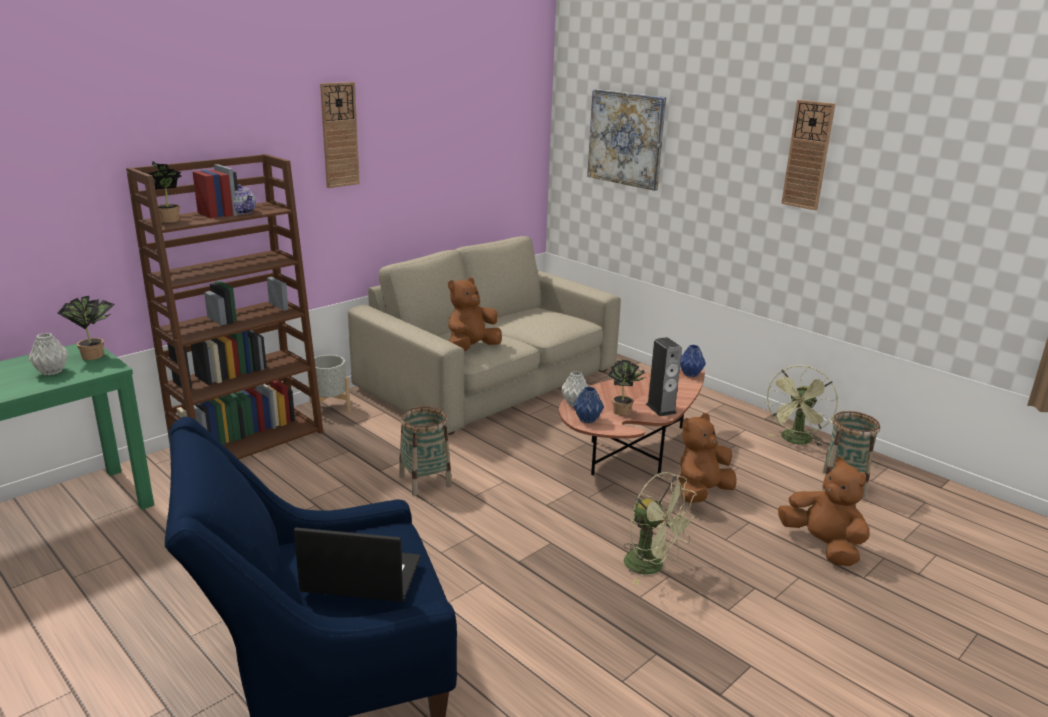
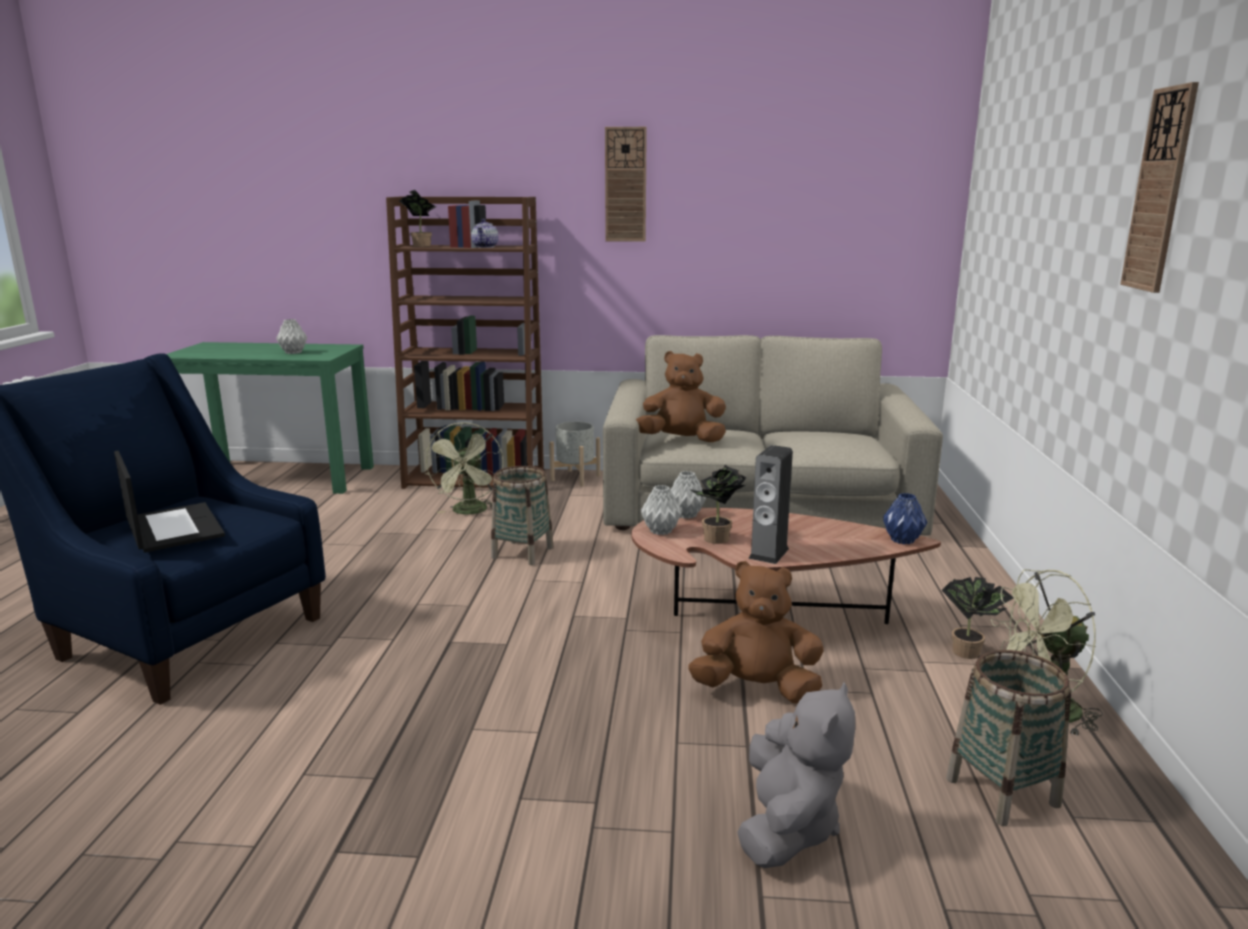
camera: 50 degrees right, 5 degrees down
potted plant [58,296,115,360] -> potted plant moved to [942,577,1014,659]
blue vase [574,387,604,423] -> grey vase [641,485,682,535]
picture [587,89,666,191] -> none
green fan [624,472,697,585] -> green fan moved to [424,422,504,515]
brown plush toy [778,457,870,566] -> grey plush toy [737,682,855,868]

